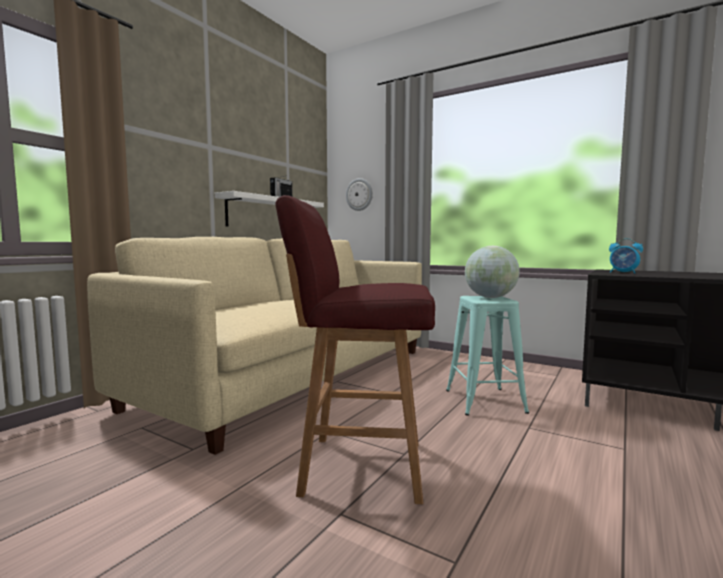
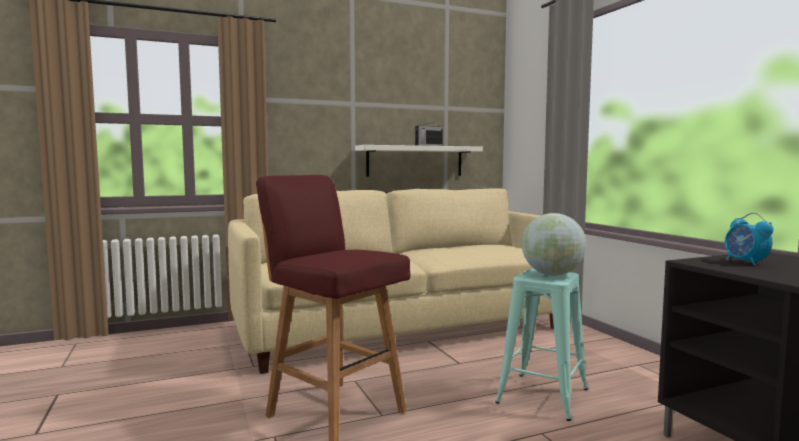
camera: 35 degrees right, 0 degrees up
wall clock [346,178,373,211] -> none

